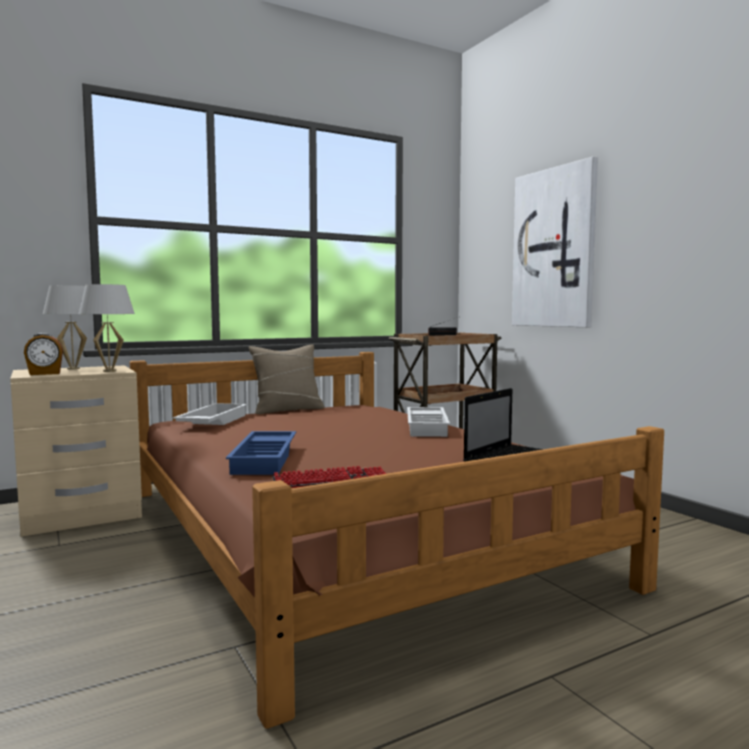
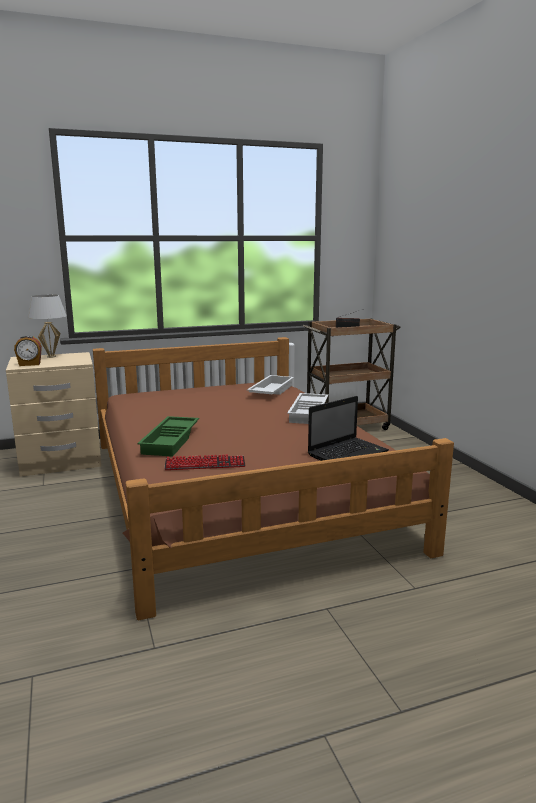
camera: 10 degrees right, 10 degrees up
white table lamp [79,284,135,372] -> none
white tray [173,403,247,425] -> white tray moved to [247,375,294,395]
blue tray [226,431,296,475] -> green tray [137,416,199,457]
beige pillow [248,344,325,414] -> none
picture [512,156,598,327] -> none

